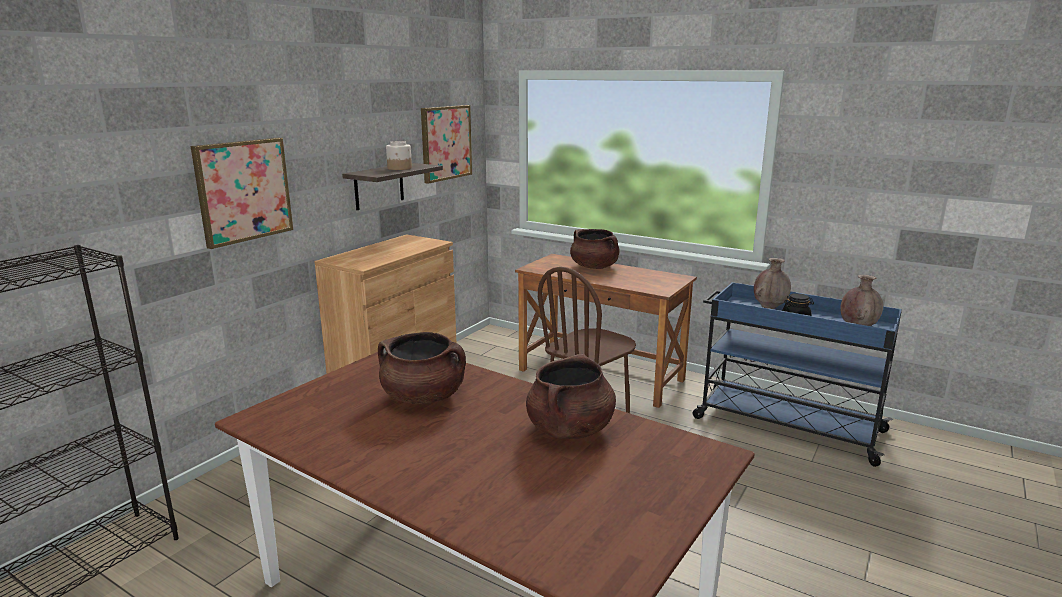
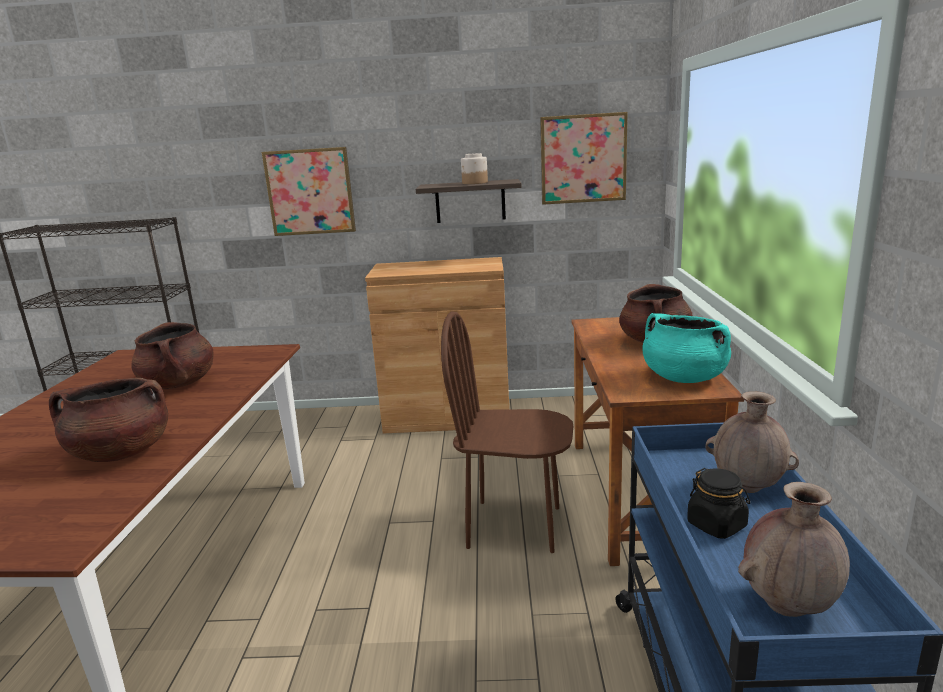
camera: 60 degrees right, 0 degrees up
none -> turquoise cooking pot [643,313,731,383]

